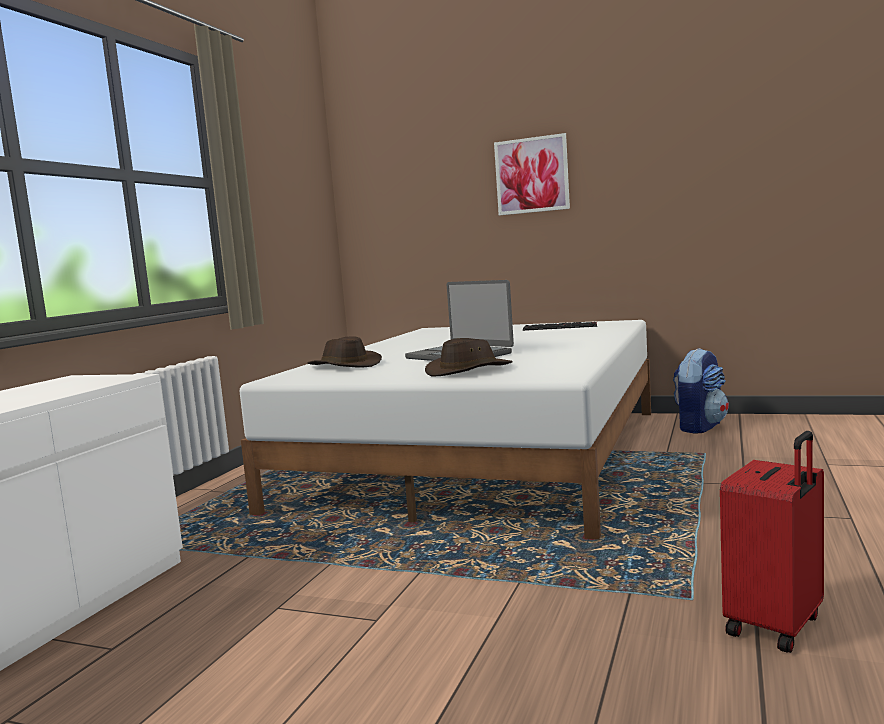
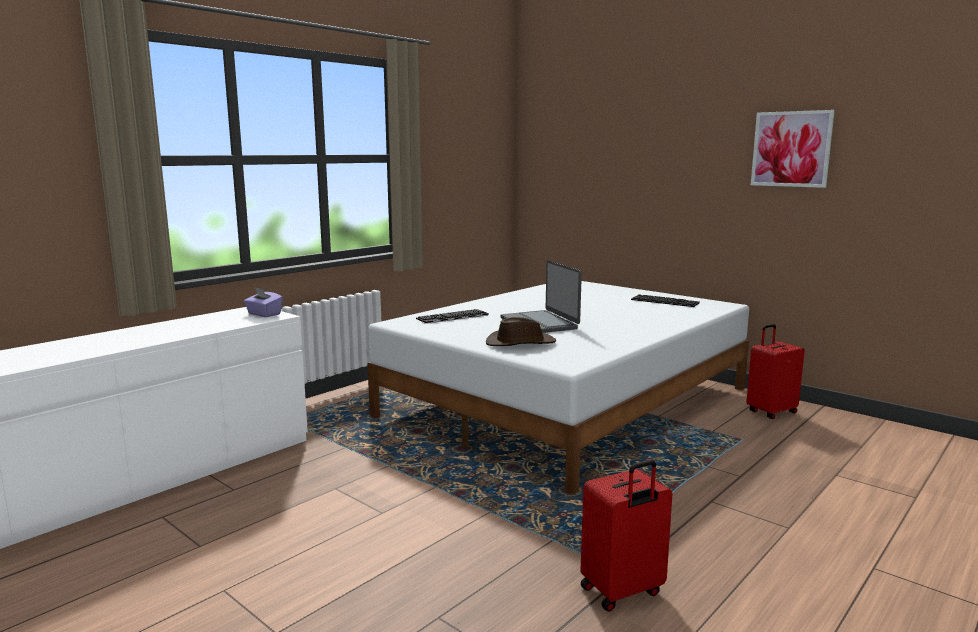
camera: 20 degrees right, 5 degrees up
brown hat [307,336,382,368] -> keyboard [416,309,489,324]
picture [494,133,570,215] -> picture moved to [751,110,835,188]
backpack [673,348,729,434] -> red suitcase [746,324,805,419]
none -> purple tissue box [244,288,283,317]

